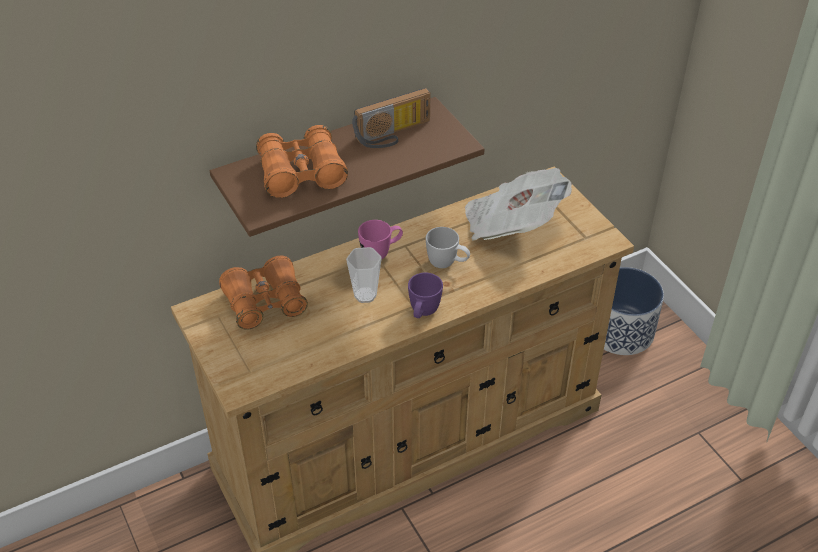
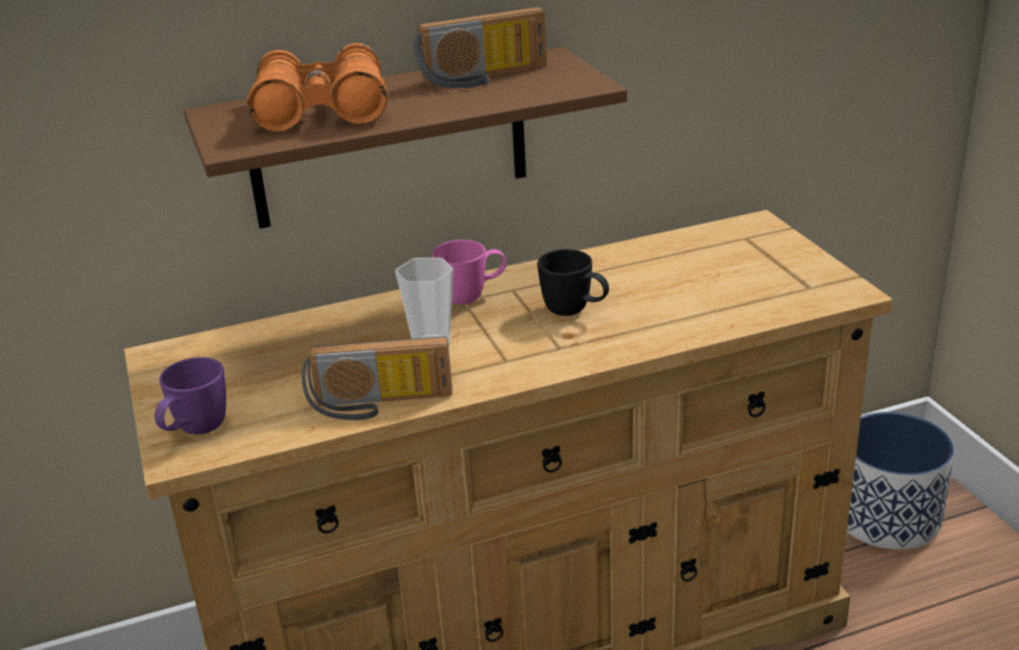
camera: 10 degrees right, 15 degrees down
orange binoculars [219,256,308,330] -> none
purple mug [408,272,443,318] -> purple mug moved to [155,357,226,434]
white mug [426,227,470,268] -> black mug [537,249,609,316]
newspaper [465,168,572,241] -> none
none -> radio [302,336,452,420]

